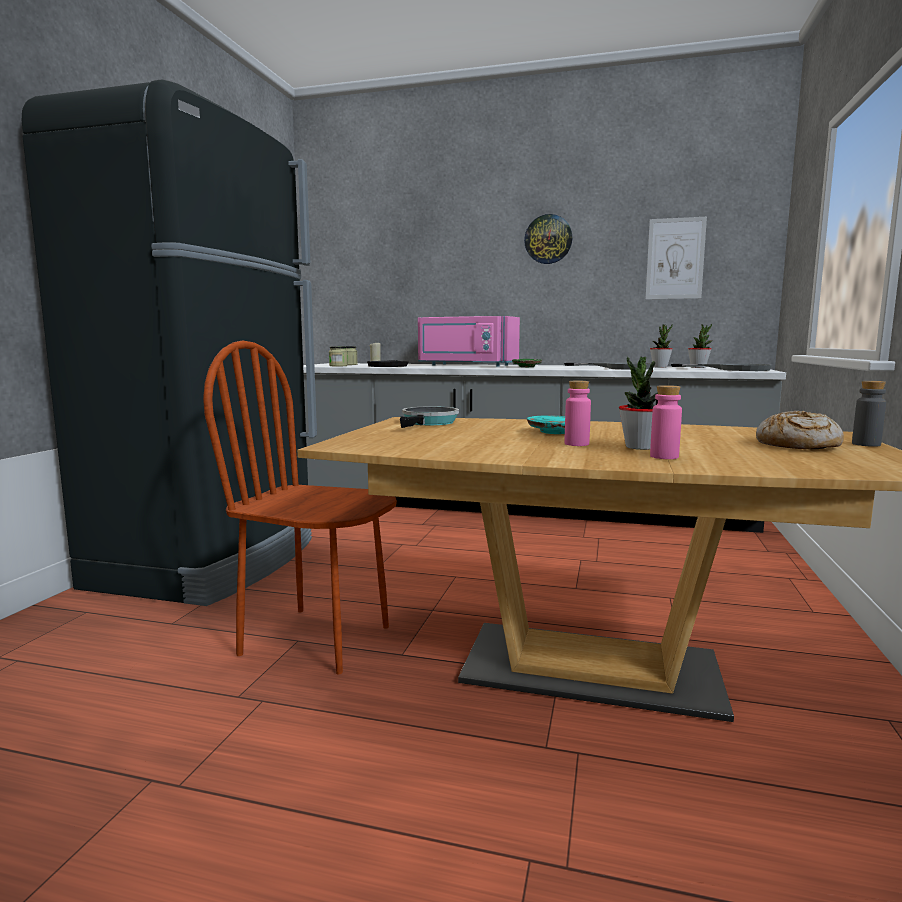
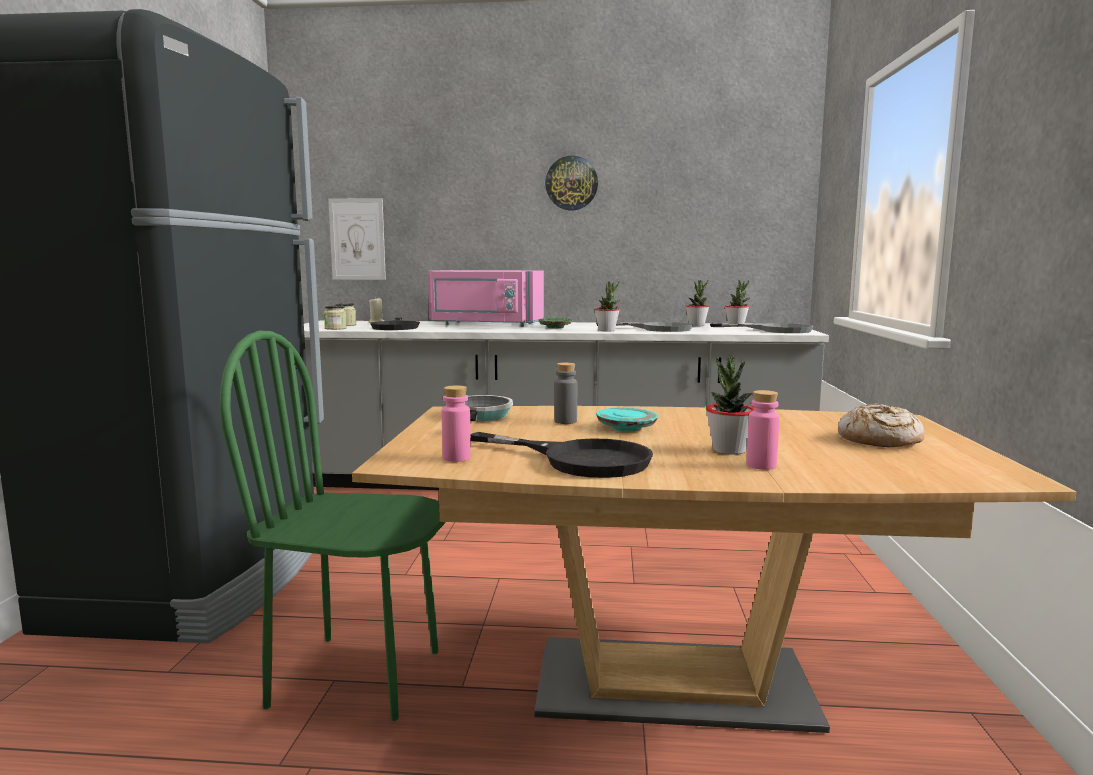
camera: 10 degrees left, 0 degrees up
brown chair [203,341,397,674] -> green chair [220,330,446,721]
pink bottle [565,381,591,446] -> pink bottle moved to [442,385,471,462]
picture [646,217,707,299] -> picture moved to [328,198,386,280]
grey bottle [852,381,886,447] -> grey bottle moved to [554,362,577,424]
none -> black frying pan [471,432,653,478]
none -> potted plant [594,282,620,332]

